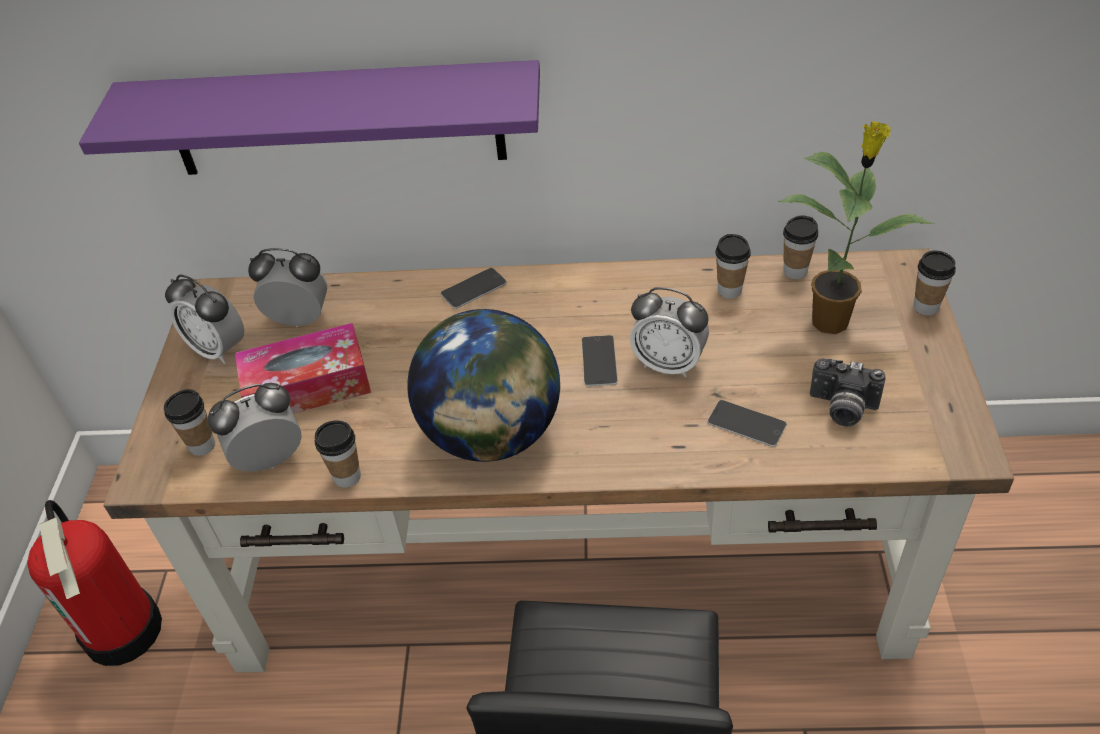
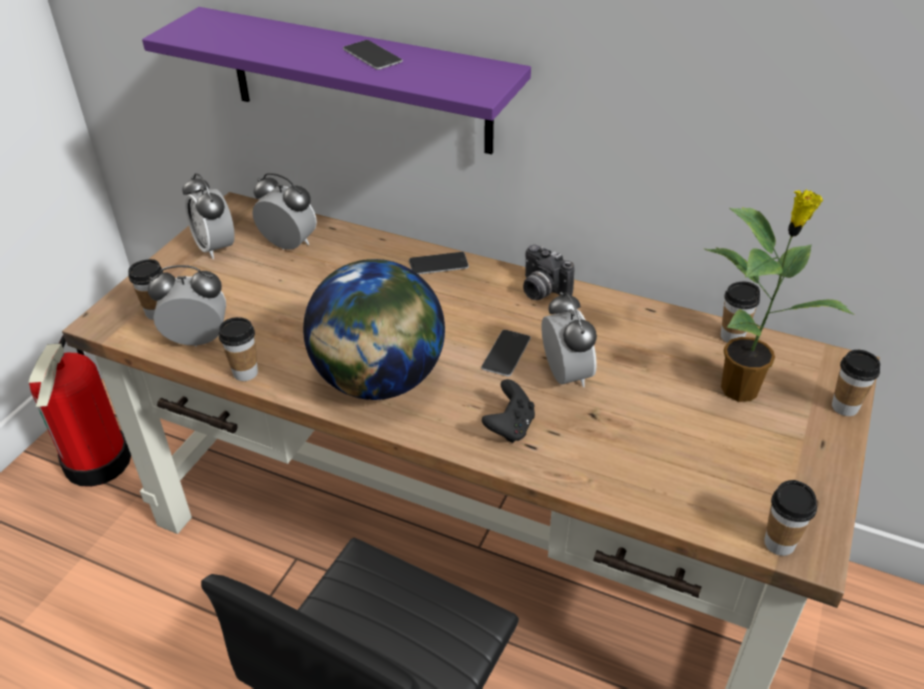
camera: 20 degrees right, 5 degrees down
tissue box [235,323,371,414] -> none
alarm clock [630,287,709,377] -> alarm clock turned 150 degrees counterclockwise [541,292,597,387]
phone [707,400,787,447] -> phone moved to [343,40,403,70]
cup [715,234,751,299] -> cup moved to [764,480,817,556]
camera [810,358,886,427] -> camera moved to [523,244,575,300]
none -> black game controller [482,379,535,443]

